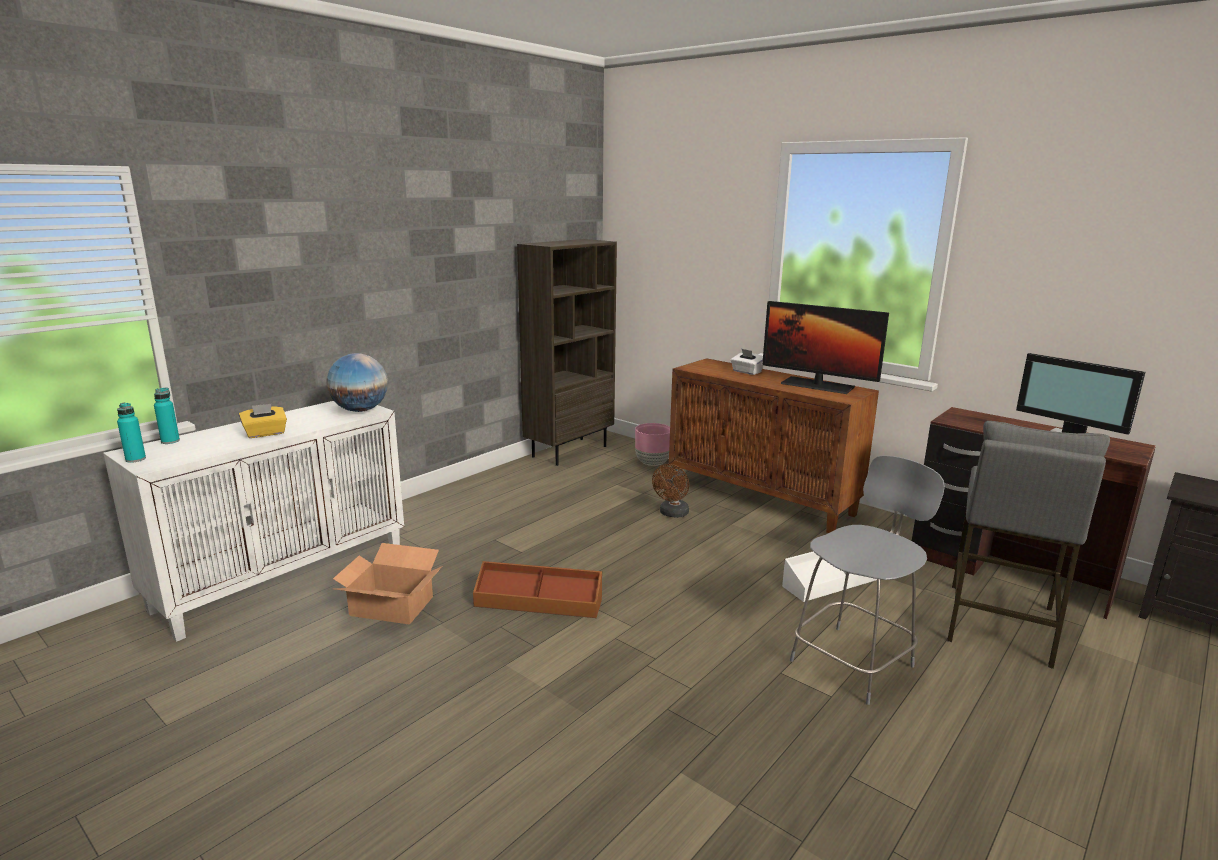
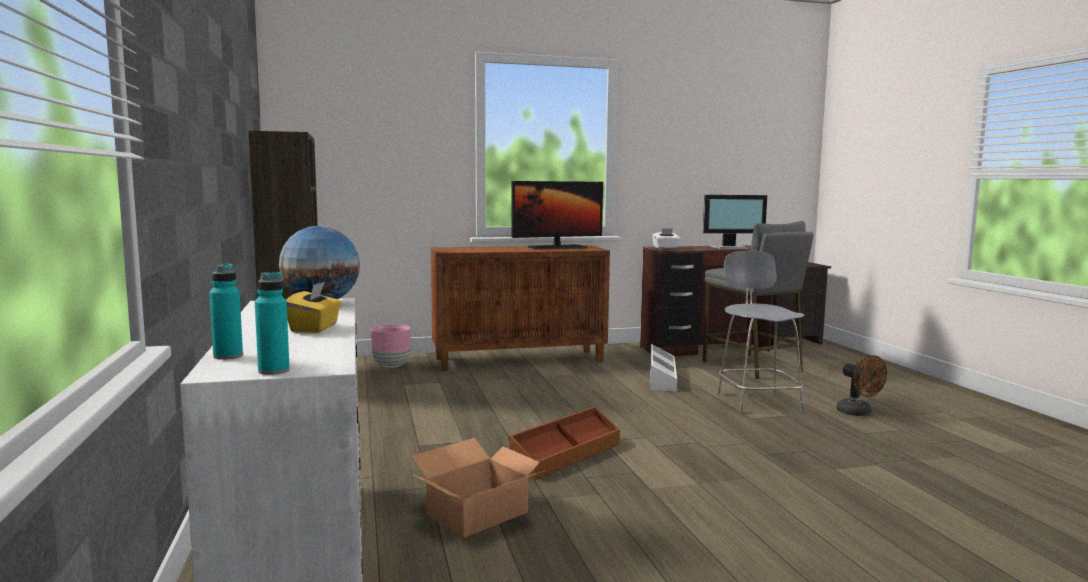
camera: 55 degrees left, 10 degrees down
brown fan [652,464,689,518] -> brown fan moved to [837,355,887,416]
white tissue box [731,348,763,375] -> white tissue box moved to [652,228,681,249]

